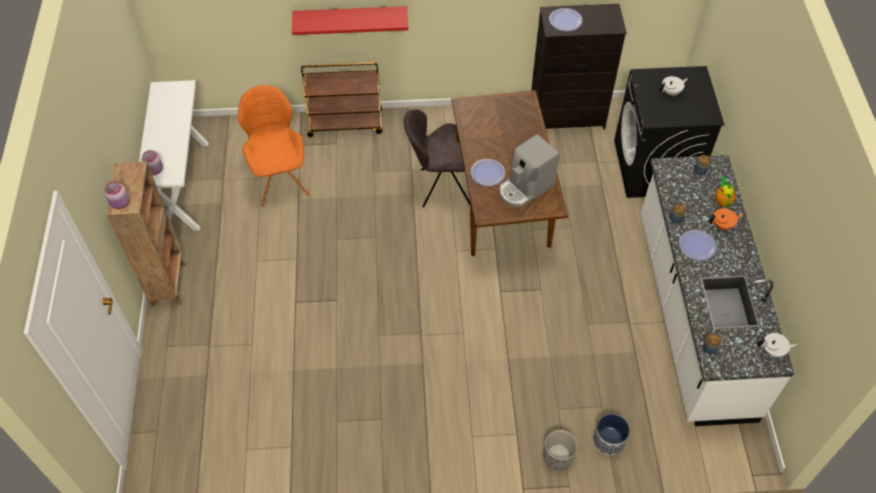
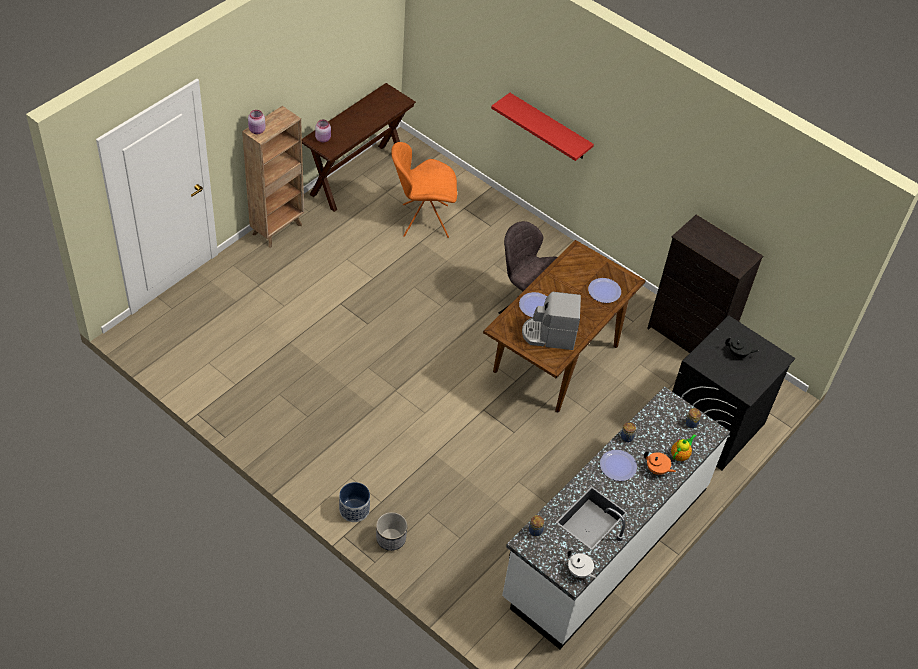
camera: 40 degrees right, 5 degrees down
white console table [139,80,208,231] -> brown console table [302,83,416,212]
orange chair [238,85,309,206] -> orange chair turned 120 degrees counterclockwise [391,142,457,238]
brown cart [301,62,383,137] -> none
plate [549,8,583,31] -> plate moved to [588,278,621,303]
planter [593,414,630,455] -> planter moved to [339,482,370,522]
white teapot [660,76,687,96] -> black teapot [725,337,758,357]

